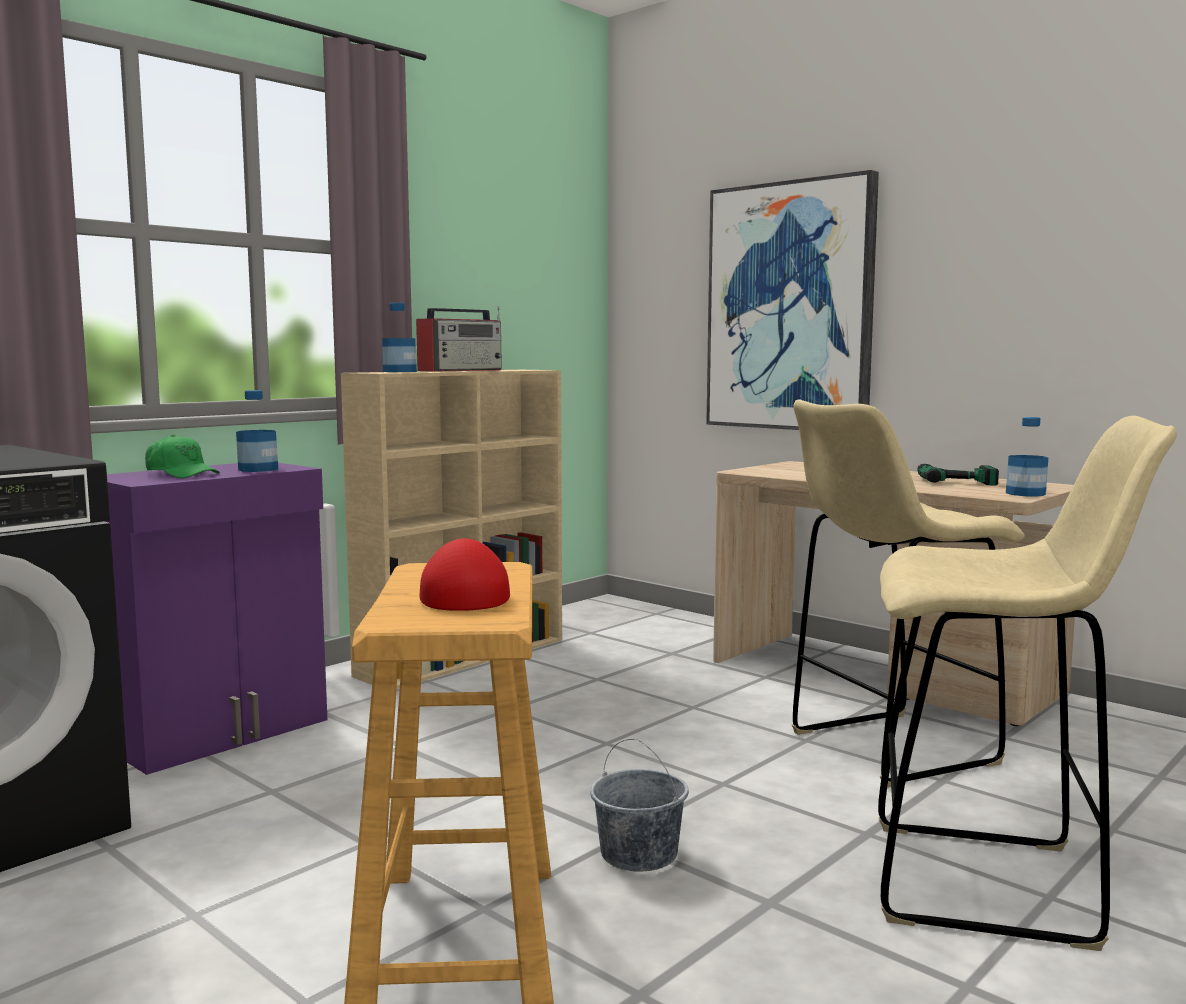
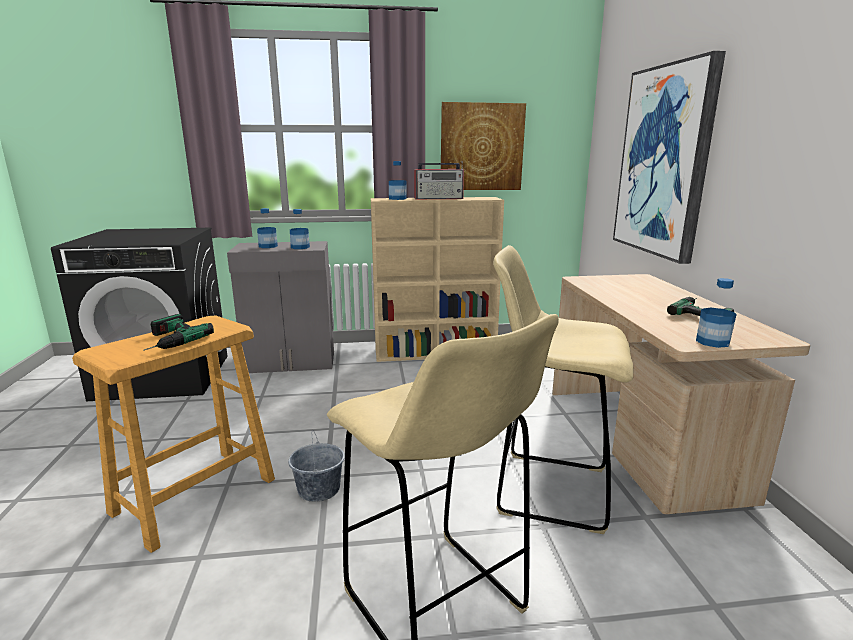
camera: 40 degrees right, 10 degrees up
purple cabinet [104,463,327,775] -> grey cabinet [227,241,334,373]
green cap [145,435,220,478] -> bottle [257,208,278,248]
red cap [419,538,510,611] -> power drill [143,314,214,351]
none -> picture [441,102,526,190]

